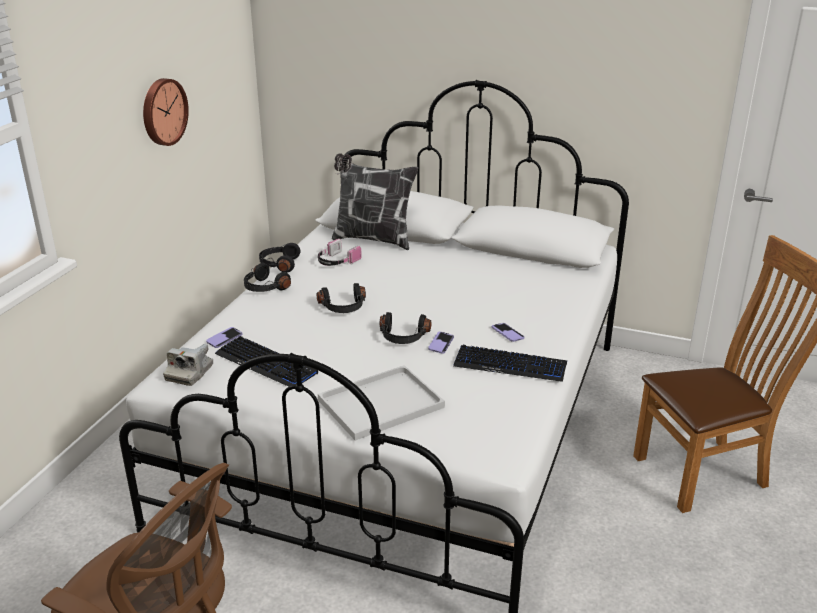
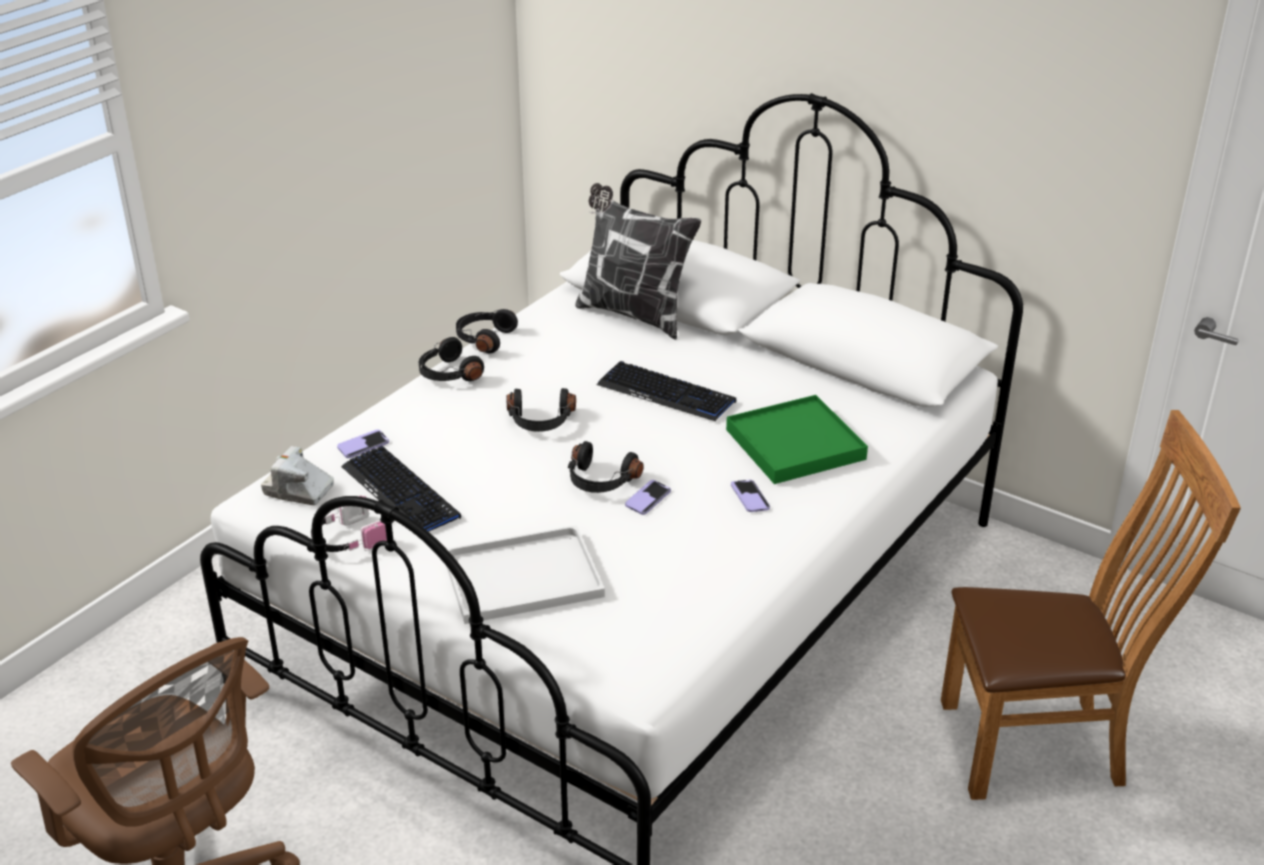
camera: 15 degrees right, 5 degrees up
wall clock [143,78,189,146] -> none
camera [163,344,213,386] -> camera turned 75 degrees clockwise [261,446,334,505]
headphones [318,239,362,266] -> headphones moved to [311,496,387,552]
keyboard [453,345,567,382] -> keyboard moved to [597,361,736,421]
none -> green tray [726,395,868,484]

